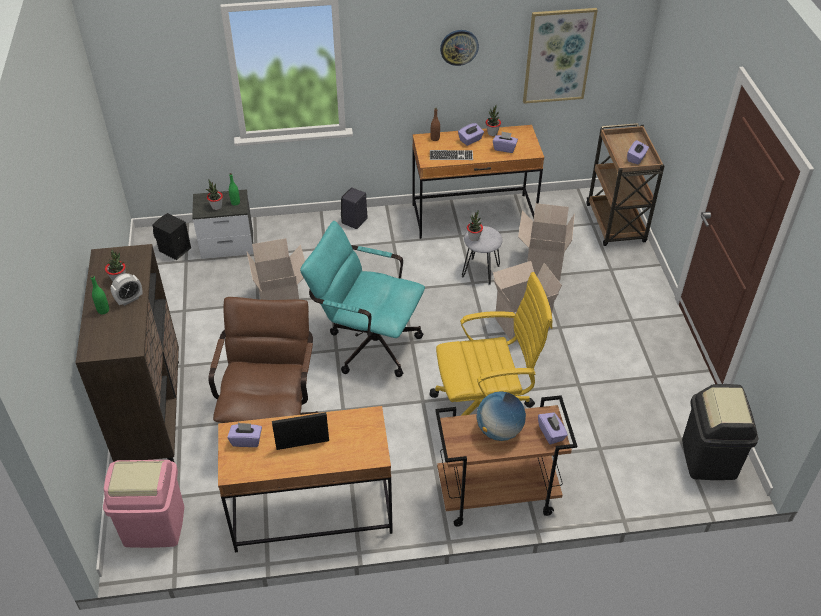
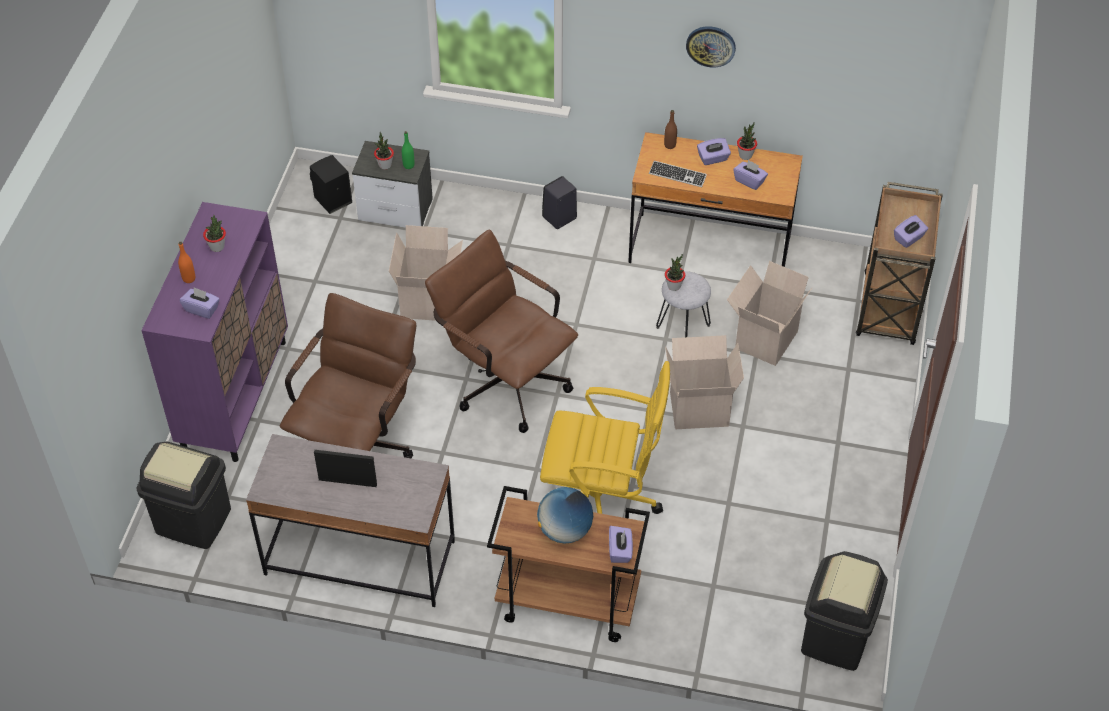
camera: 20 degrees right, 5 degrees up
brown cabinet [76,244,179,463] -> purple cabinet [141,202,288,462]
green bottle [91,275,109,314] -> orange bottle [178,242,195,283]
pink trash can [103,460,184,548] -> black trash can [137,441,231,549]
alarm clock [110,273,143,306] -> none
brown desk [218,406,393,552] -> grey desk [246,434,455,607]
purple tissue box [227,423,262,447] -> purple tissue box moved to [180,287,220,319]
turquoise office chair [300,221,425,377] -> brown office chair [425,230,578,433]
picture [523,8,598,104] -> none

